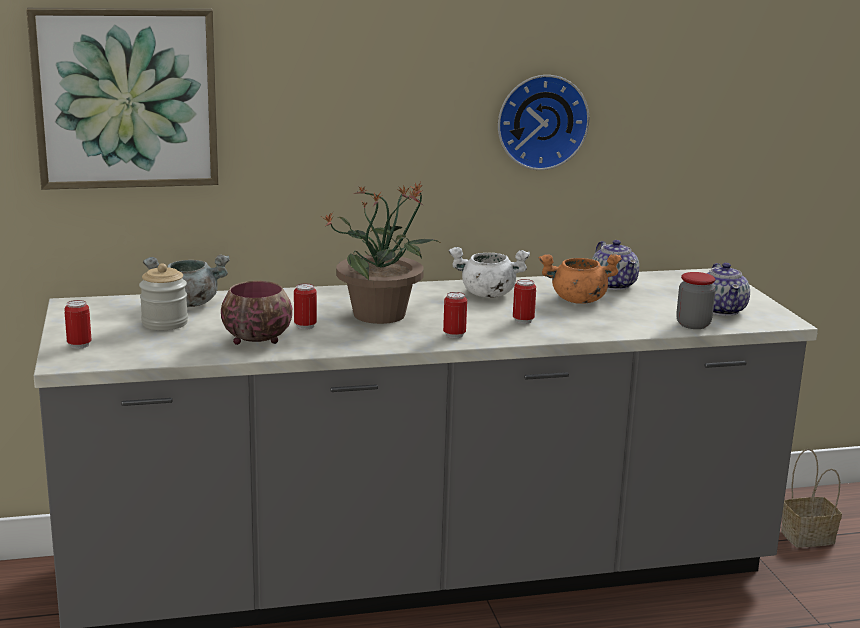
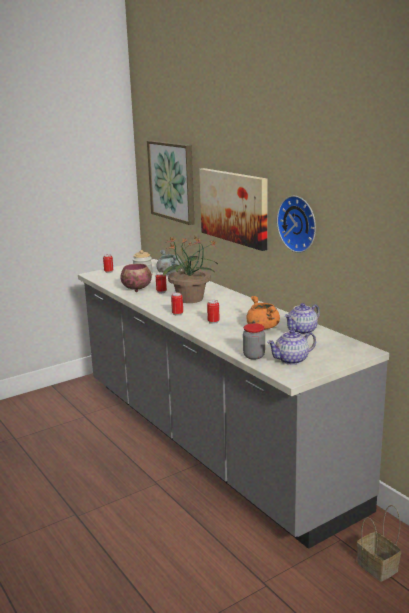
camera: 70 degrees right, 0 degrees up
white cooking pot [449,247,530,298] -> none
none -> picture [199,168,267,251]

